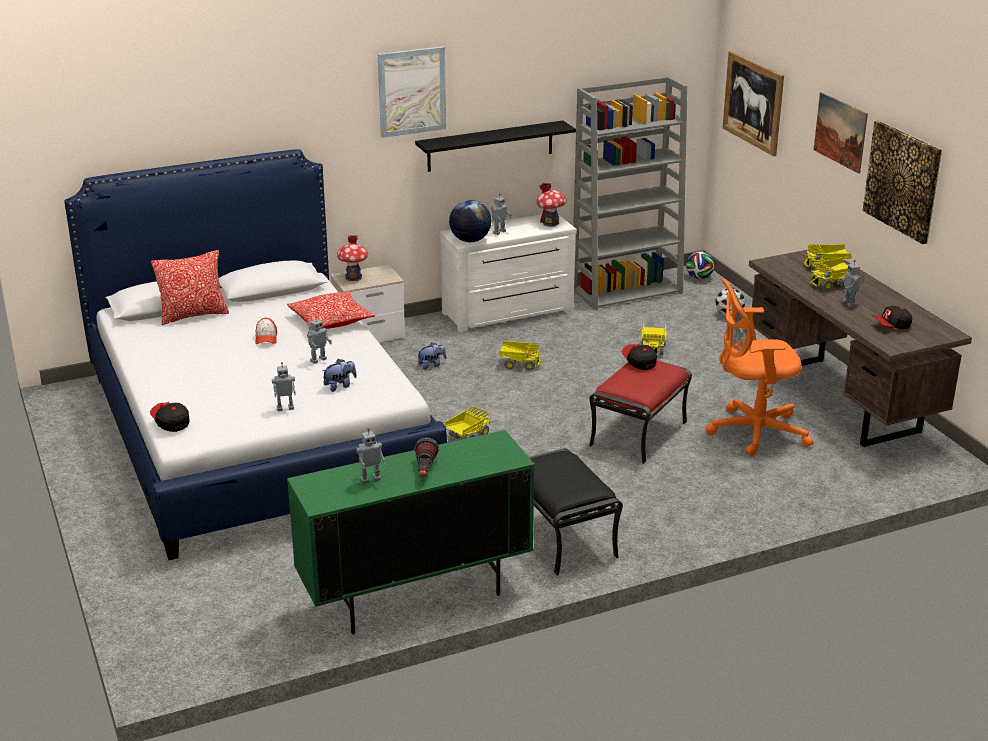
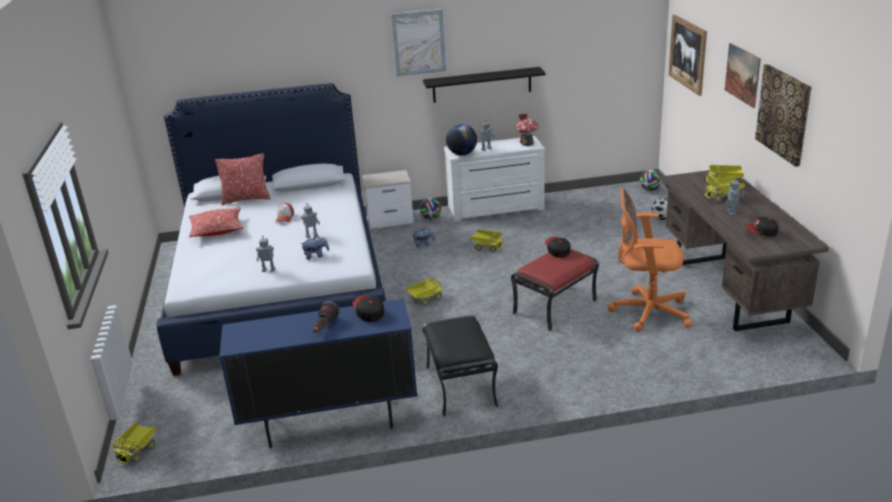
camera: 15 degrees right, 0 degrees up
cap [150,402,189,432] -> cap moved to [353,295,384,322]
pillow [287,291,375,330] -> pillow moved to [189,207,243,238]
green cabinet [287,430,535,635] -> blue cabinet [219,299,418,448]
toy house [337,235,368,281] -> none
toy robot [356,428,386,484] -> none
grey bookcase [573,76,687,311] -> none
toy truck [641,323,667,355] -> toy truck moved to [112,422,157,464]
none -> football [419,197,441,219]

